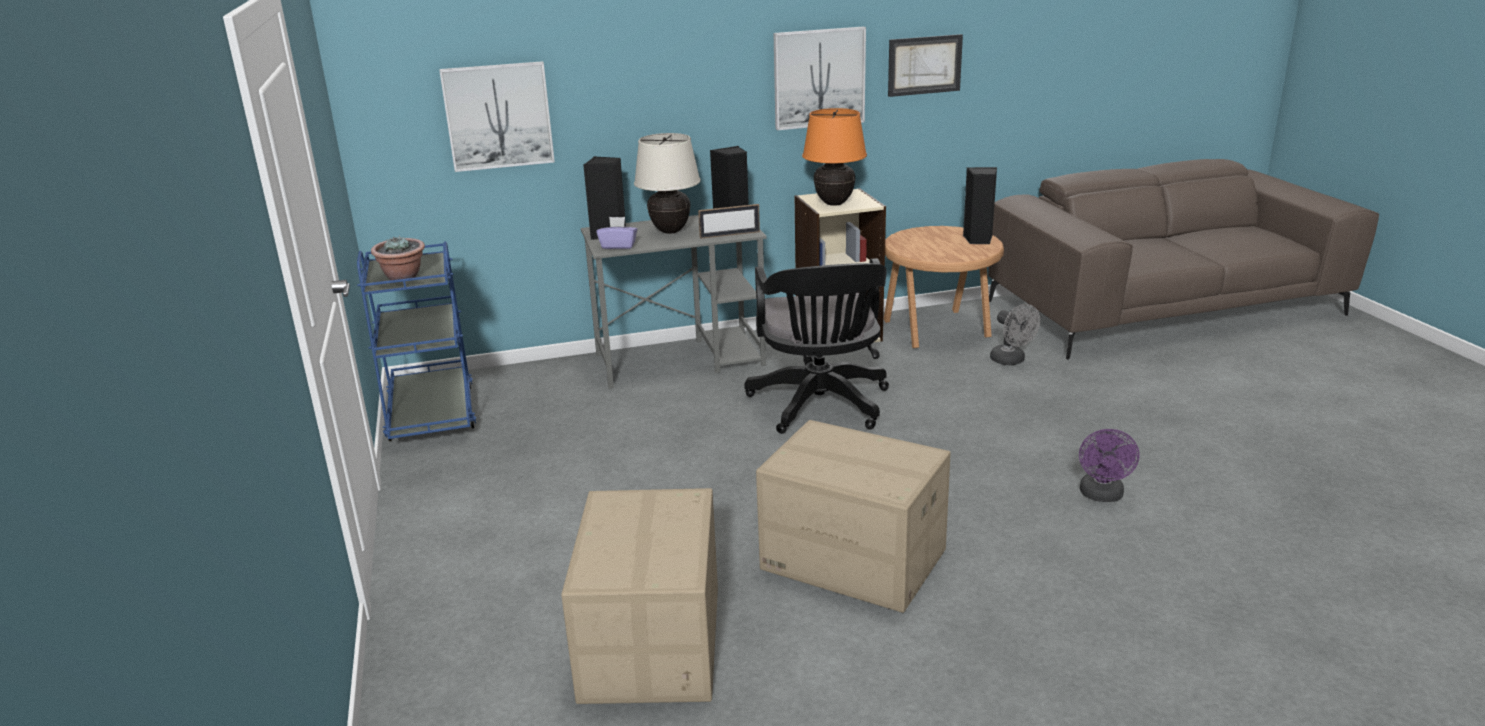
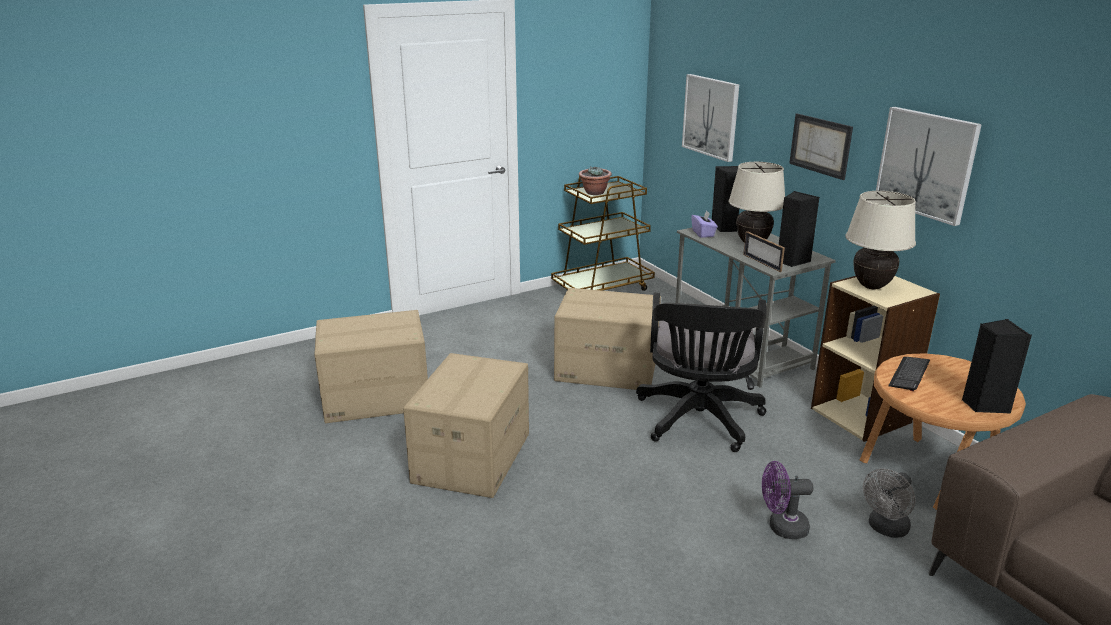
camera: 75 degrees right, 0 degrees up
blue cart [357,241,476,441] -> brown cart [551,176,655,291]
black office chair [744,258,889,434] -> black office chair turned 60 degrees counterclockwise [636,292,766,452]
orange table lamp [802,108,867,206] -> beige table lamp [846,191,916,289]
picture [888,34,963,97] -> picture moved to [789,113,853,180]
purple fan [1079,429,1140,502] -> purple fan moved to [762,461,813,539]
none -> cardboard box [554,288,661,390]
none -> keyboard [888,357,930,392]

